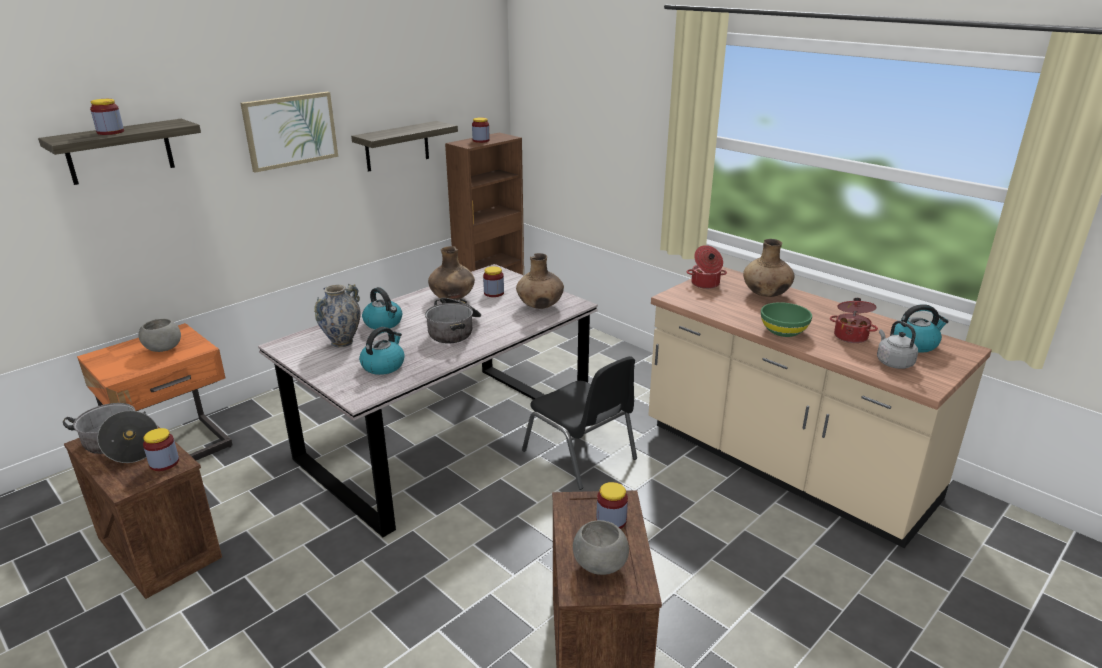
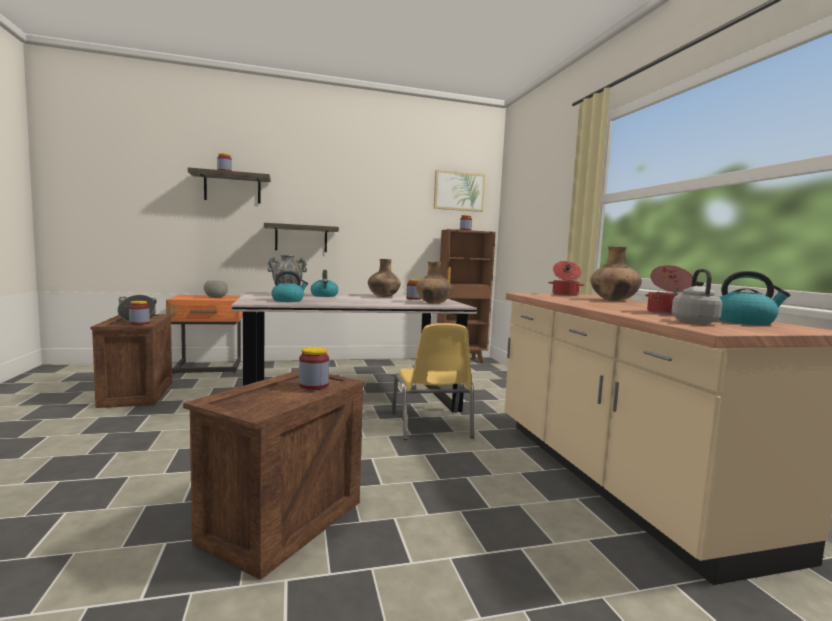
camera: 30 degrees right, 20 degrees down
picture [241,92,338,173] -> picture moved to [434,170,485,212]
shelf [351,121,458,172] -> shelf moved to [264,223,339,252]
cooking pot [425,298,481,344] -> none
black chair [522,356,637,490] -> yellow chair [392,323,474,440]
grey bowl [573,520,629,575] -> none
green bowl [761,302,812,337] -> none

